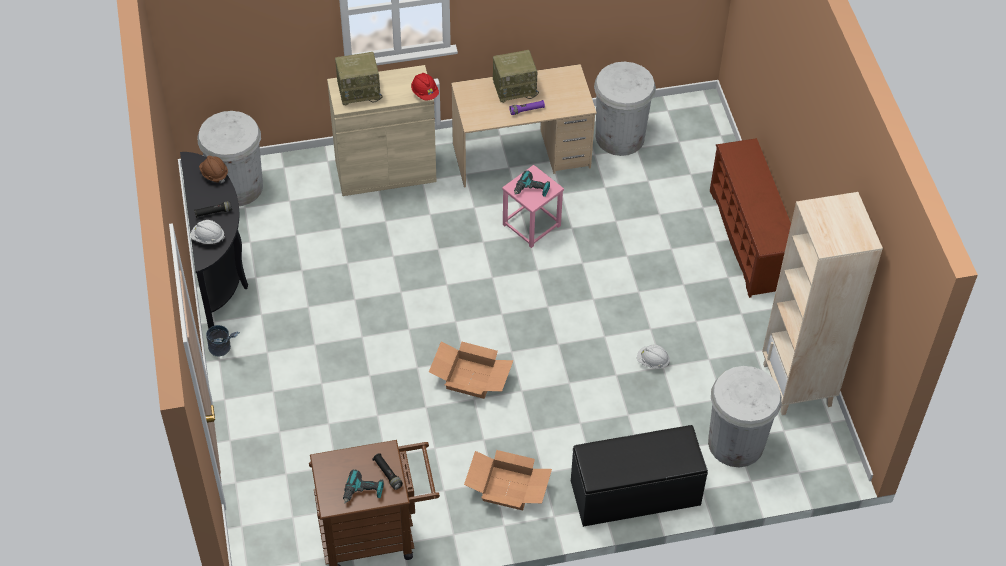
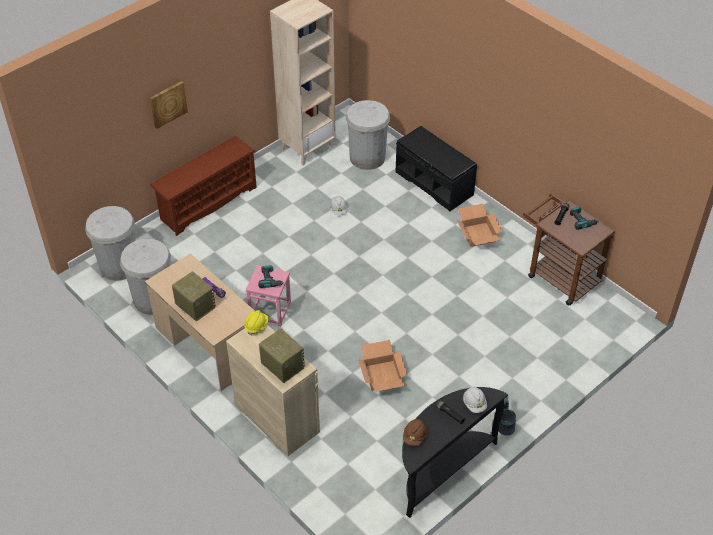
camera: 120 degrees left, 5 degrees down
white trash can [198,111,263,206] -> white trash can moved to [85,206,136,281]
red hard hat [411,73,439,100] -> yellow hard hat [244,310,269,335]
cardboard box [429,342,514,399] -> cardboard box moved to [358,340,407,392]
none -> picture [150,81,188,129]

